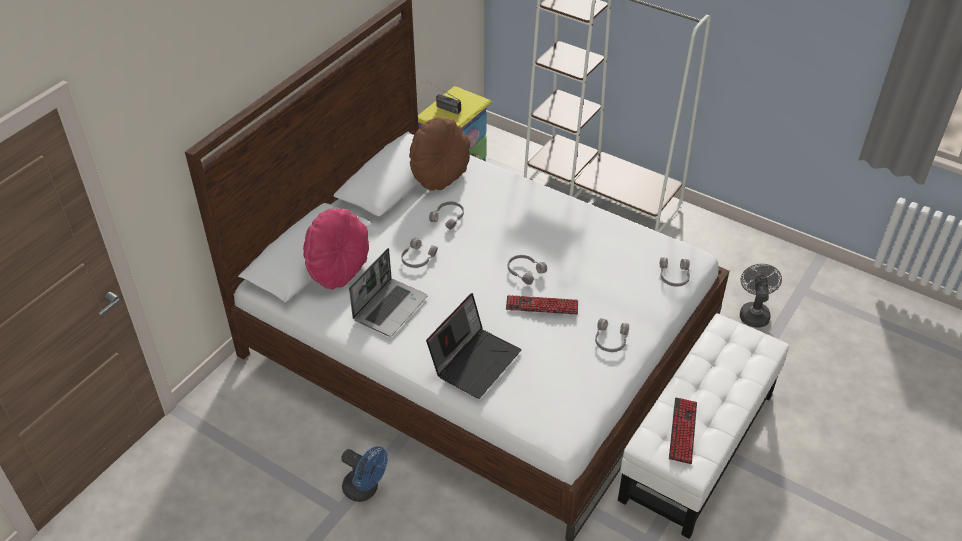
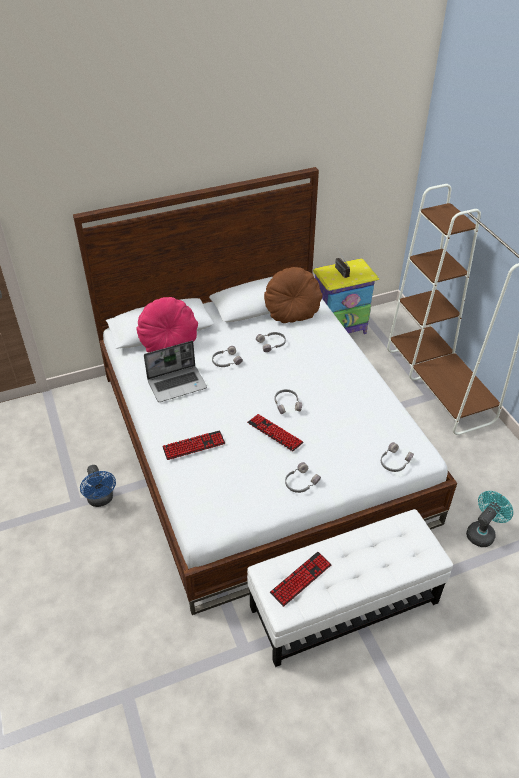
camera: 35 degrees right, 0 degrees up
laptop [426,293,521,399] -> keyboard [162,430,225,460]
grey fan [740,264,782,327] -> turquoise fan [466,491,513,547]

